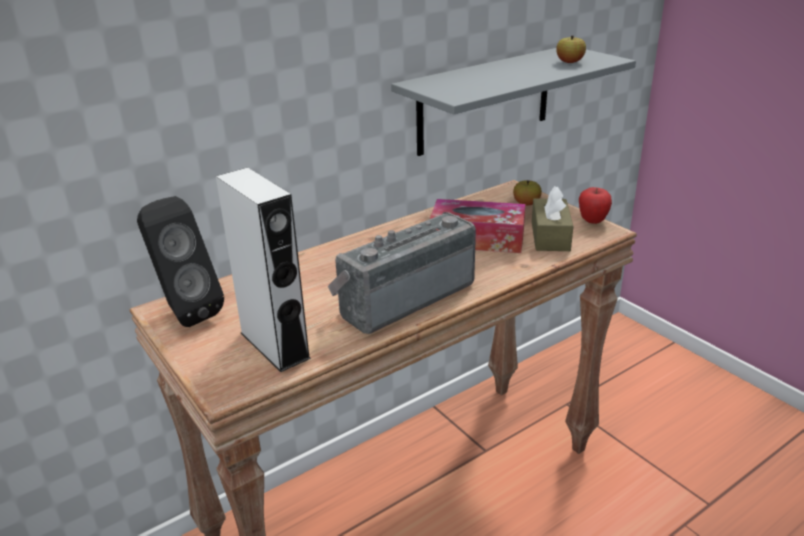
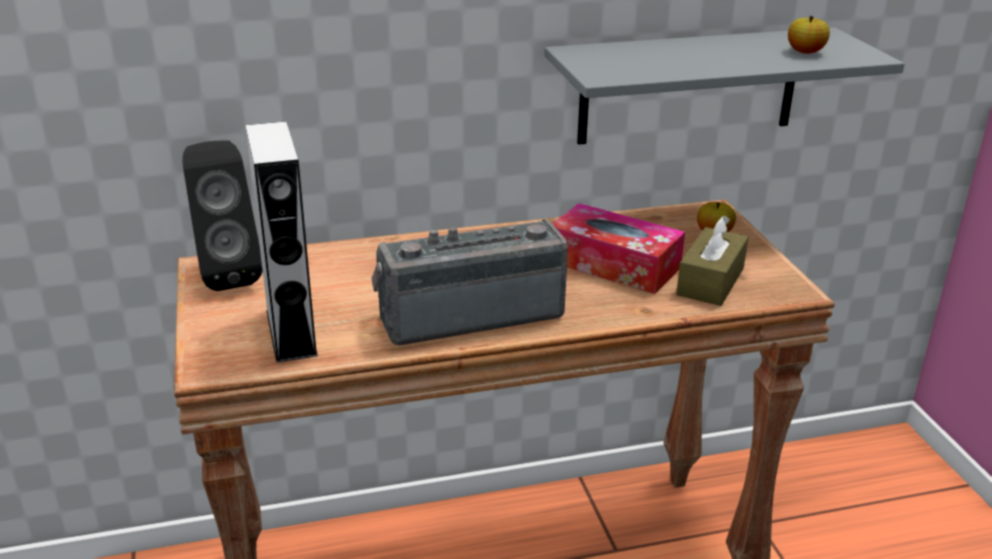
camera: 20 degrees right, 0 degrees up
apple [579,187,612,224] -> none

